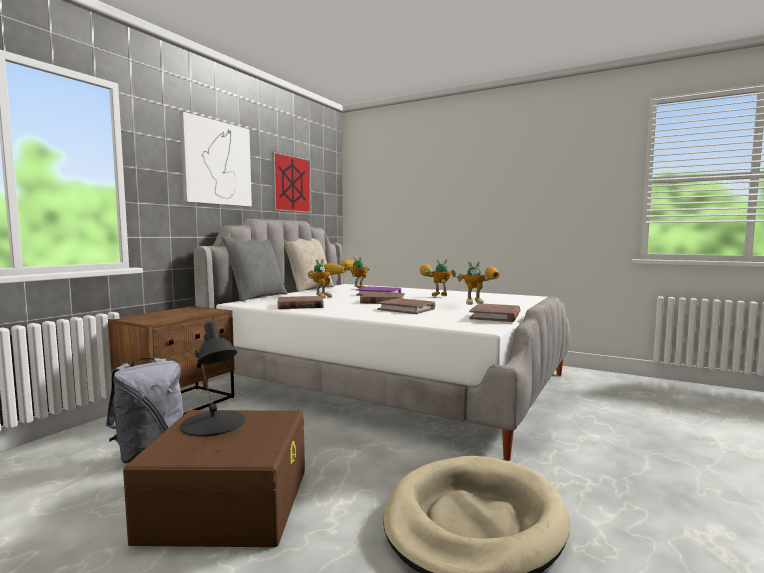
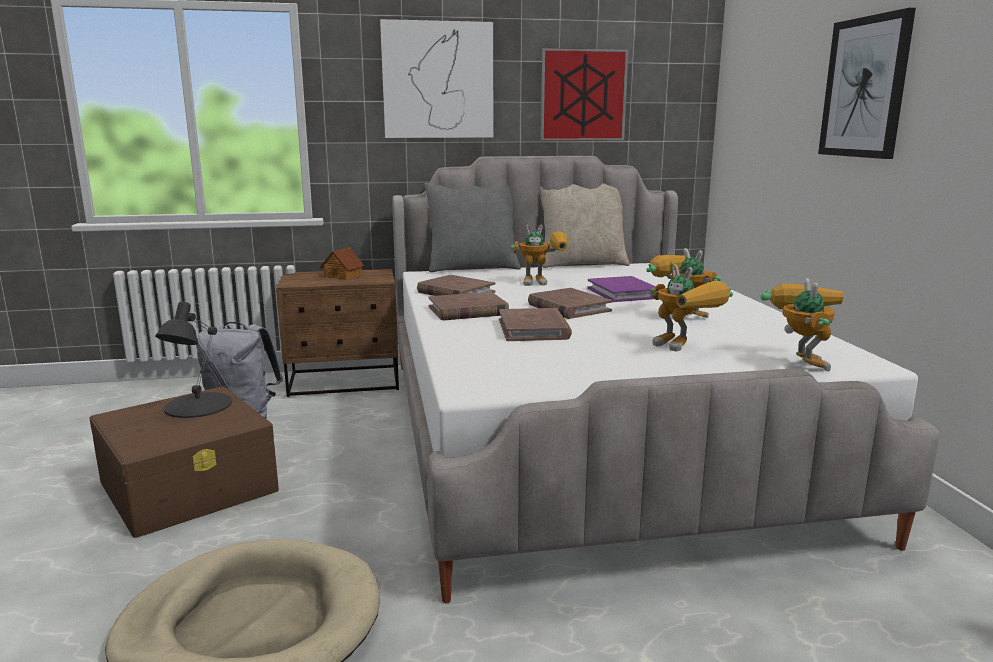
camera: 50 degrees right, 10 degrees up
toy robot [339,256,370,288] -> toy robot moved to [760,278,843,372]
brown book [469,303,521,322] -> brown book moved to [428,292,509,320]
none -> toy house [319,247,364,280]
none -> picture [818,8,916,159]

